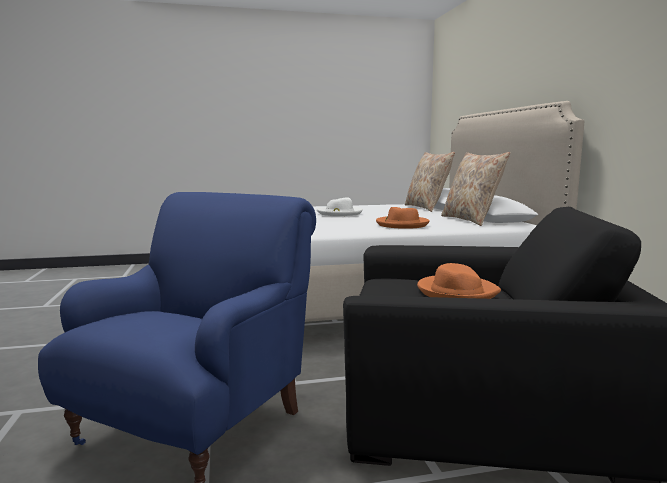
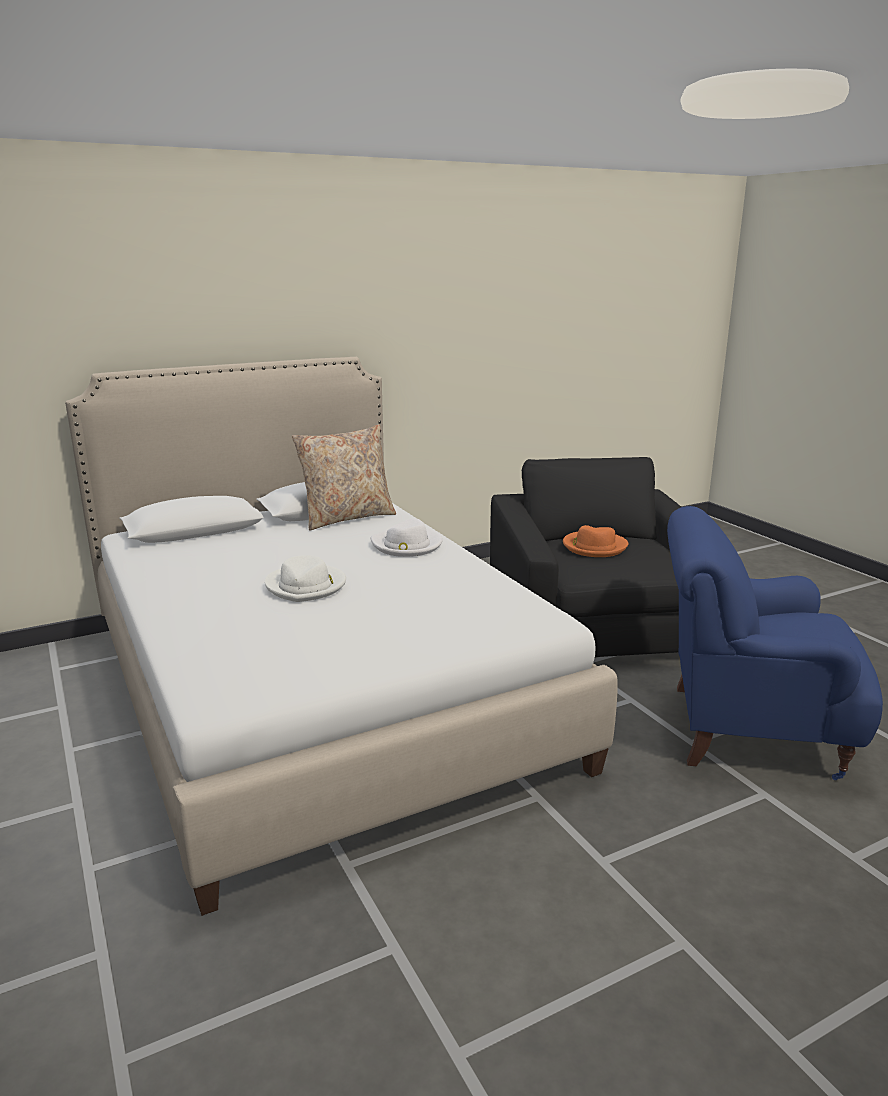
camera: 105 degrees left, 10 degrees up
orange hat [376,207,430,229] -> white hat [371,519,442,557]
beige pillow [405,152,455,212] -> none

